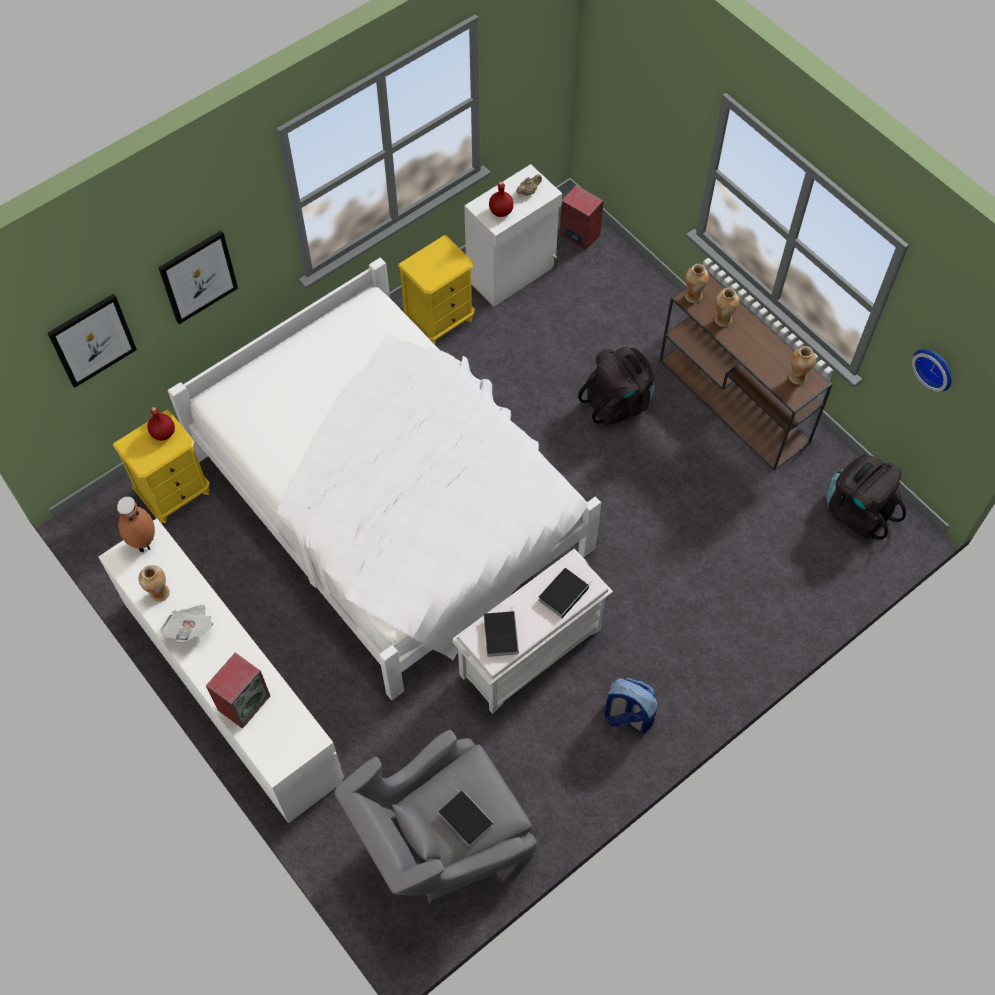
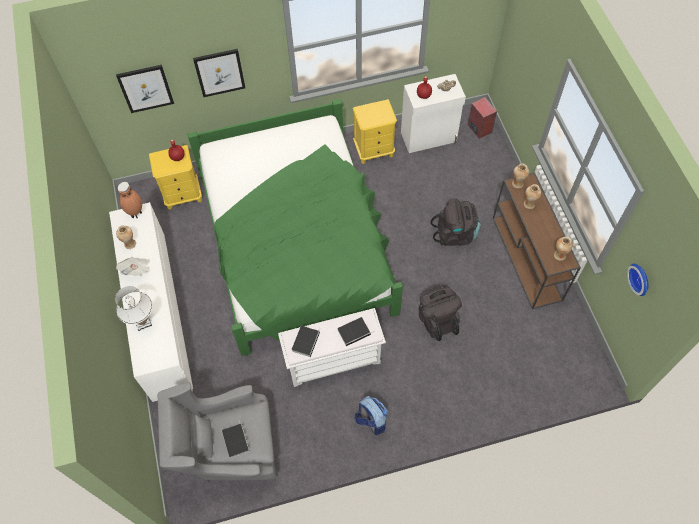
camera: 25 degrees right, 0 degrees up
white bed [168,258,601,700] -> green bed [187,99,403,356]
speaker [206,653,270,729] -> white table lamp [115,286,152,331]
black backpack [826,454,906,540] -> black backpack moved to [419,285,462,341]

